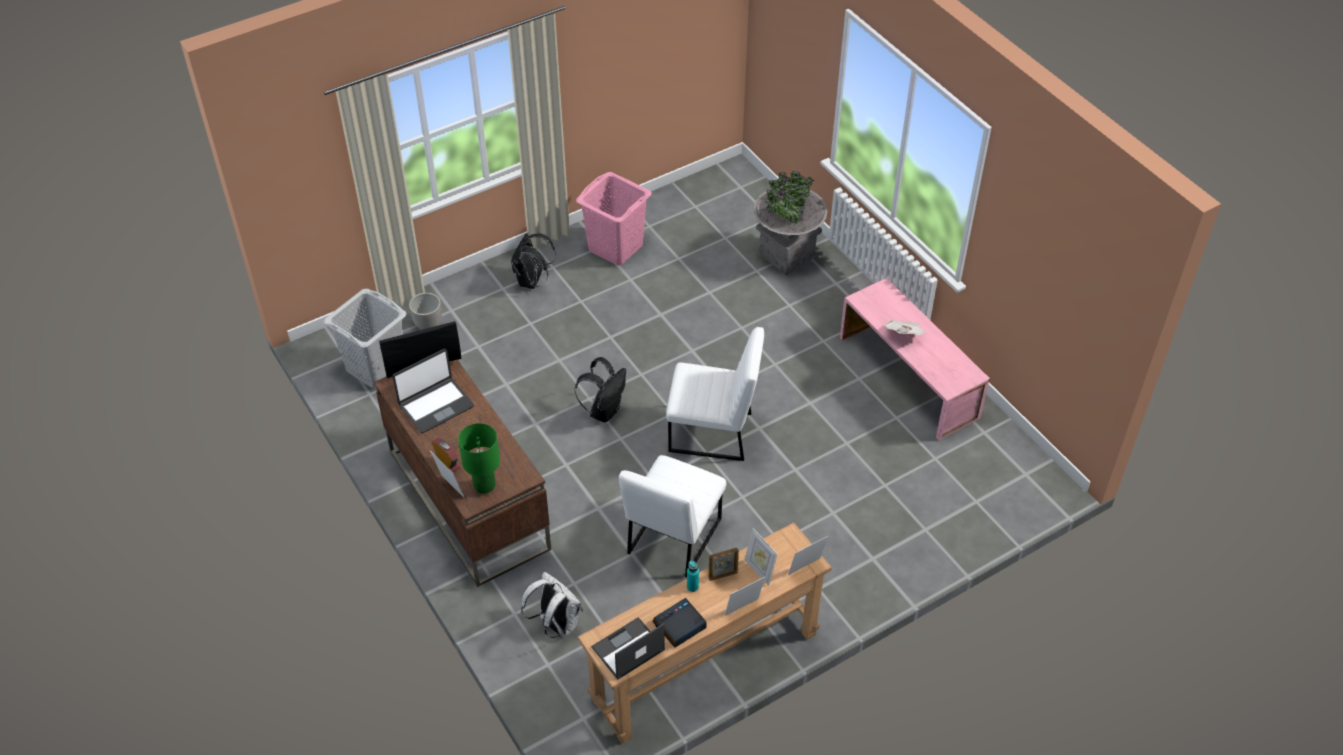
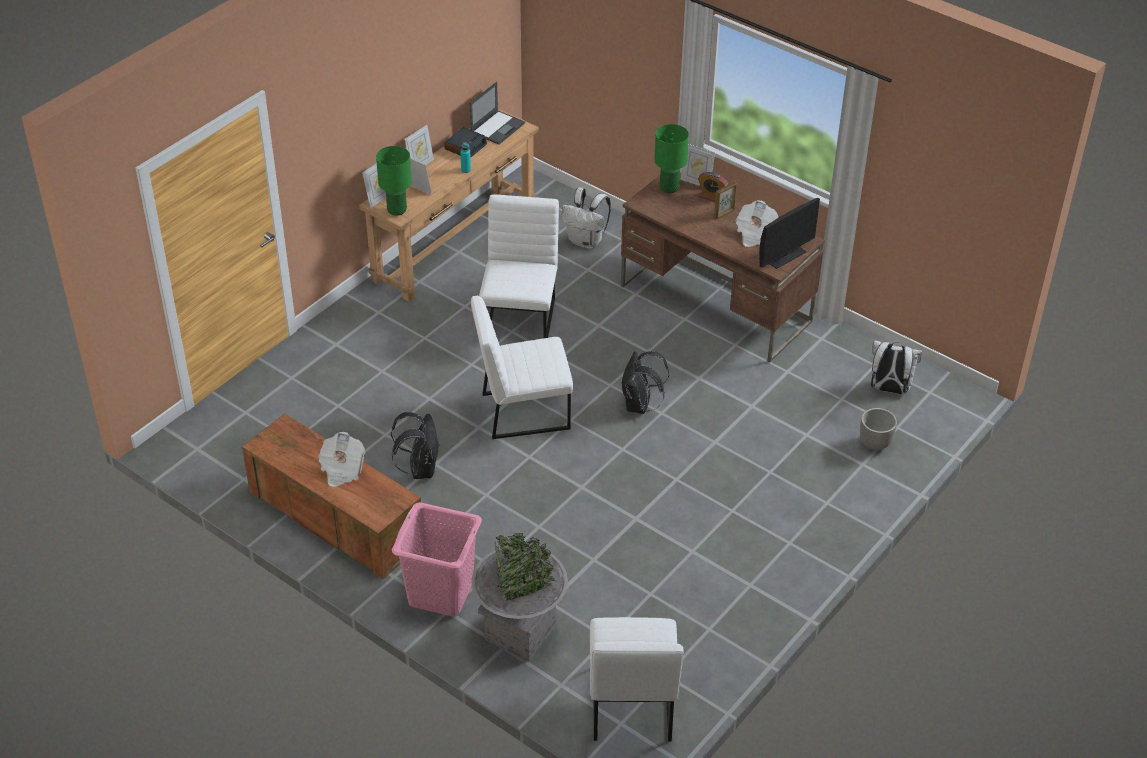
camera: 160 degrees right, 5 degrees down
grey laundry basket [324,289,407,389] -> white backpack [871,340,922,394]
laptop [392,349,474,433] -> newspaper [736,200,779,247]
black backpack [511,233,556,289] -> black backpack moved to [391,412,439,479]
pink laundry basket [576,172,652,265] -> pink laundry basket moved to [392,502,482,617]
picture frame [709,548,739,581] -> picture frame moved to [714,182,737,219]
pink bench [840,278,990,441] -> brown bench [242,414,421,579]
none -> green table lamp [376,146,412,216]
none -> white chair [590,617,683,741]

